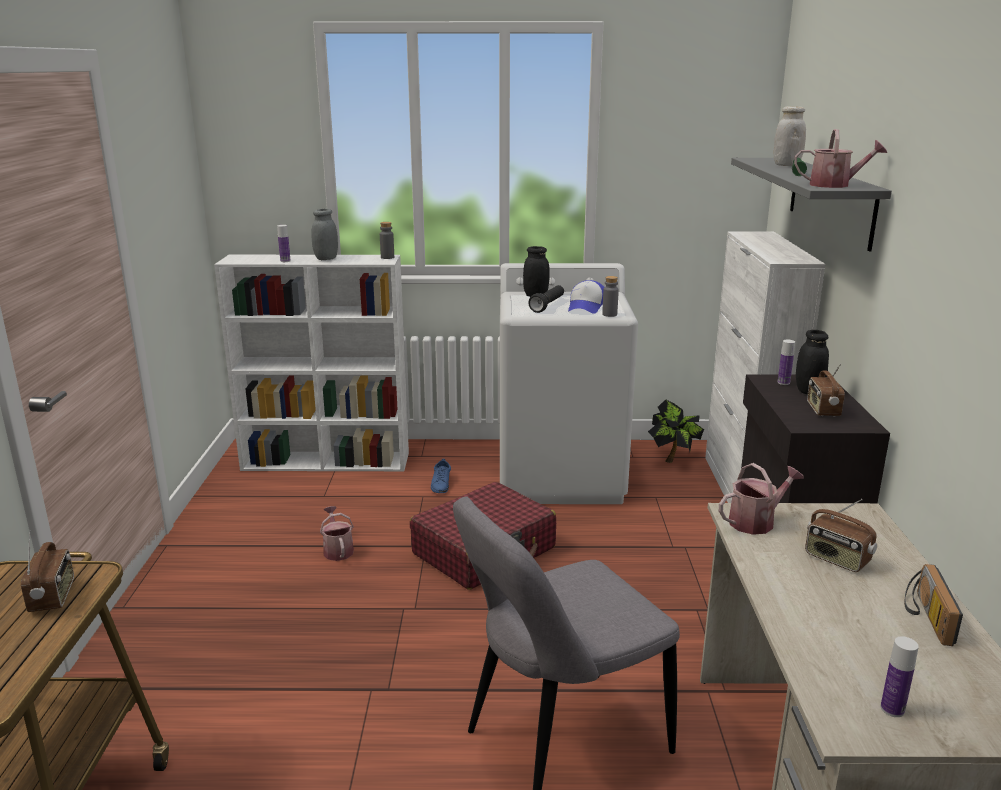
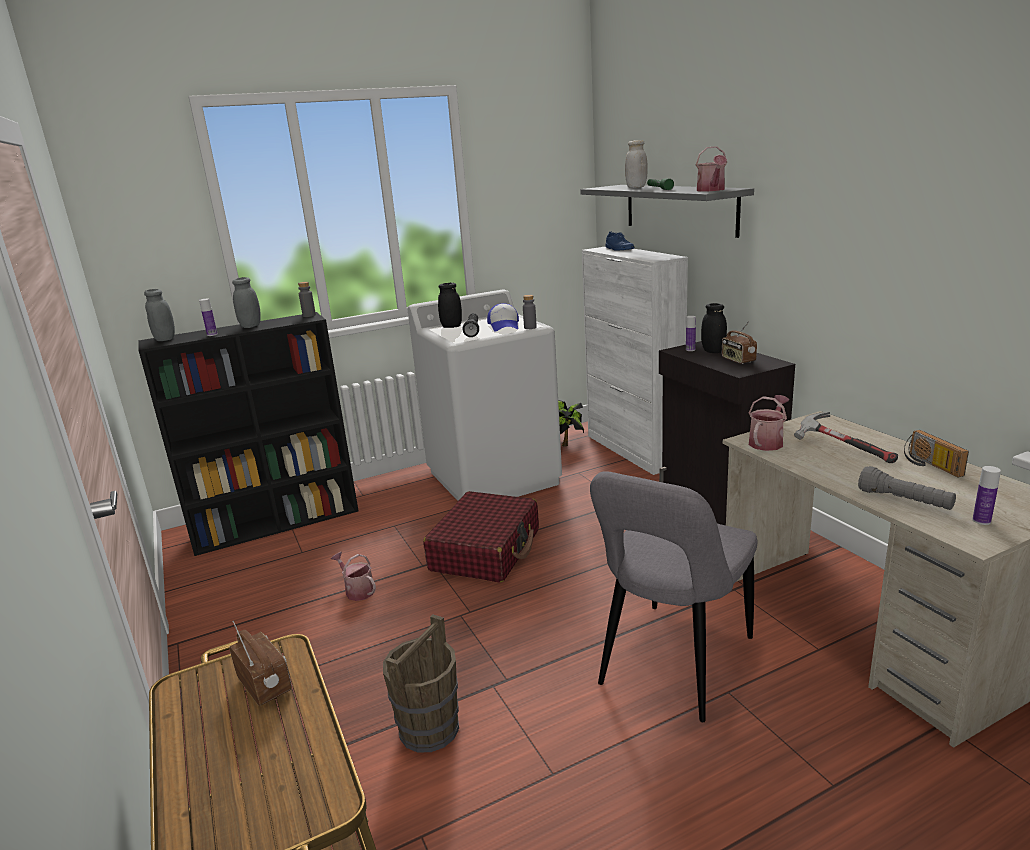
camera: 25 degrees left, 0 degrees up
white bookcase [214,255,409,471] -> black bookcase [138,312,358,556]
blue shoe [431,459,451,493] -> blue shoe moved to [605,232,634,251]
watering can [794,129,887,188] -> watering can turned 105 degrees clockwise [696,146,727,192]
radio [805,499,877,572] -> hammer [794,412,898,463]
none -> grey jar [144,289,175,341]
none -> brown bucket [383,614,459,752]
none -> grey flashlight [858,466,956,510]

